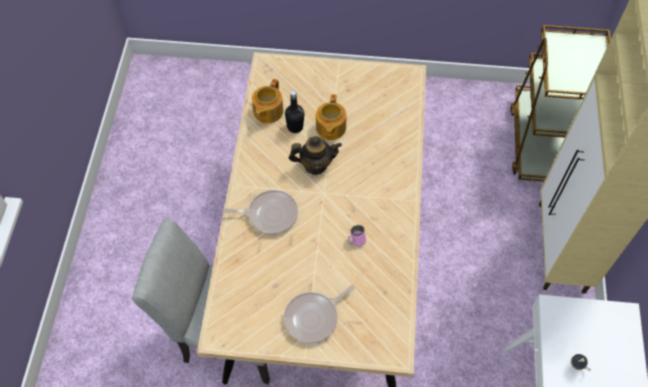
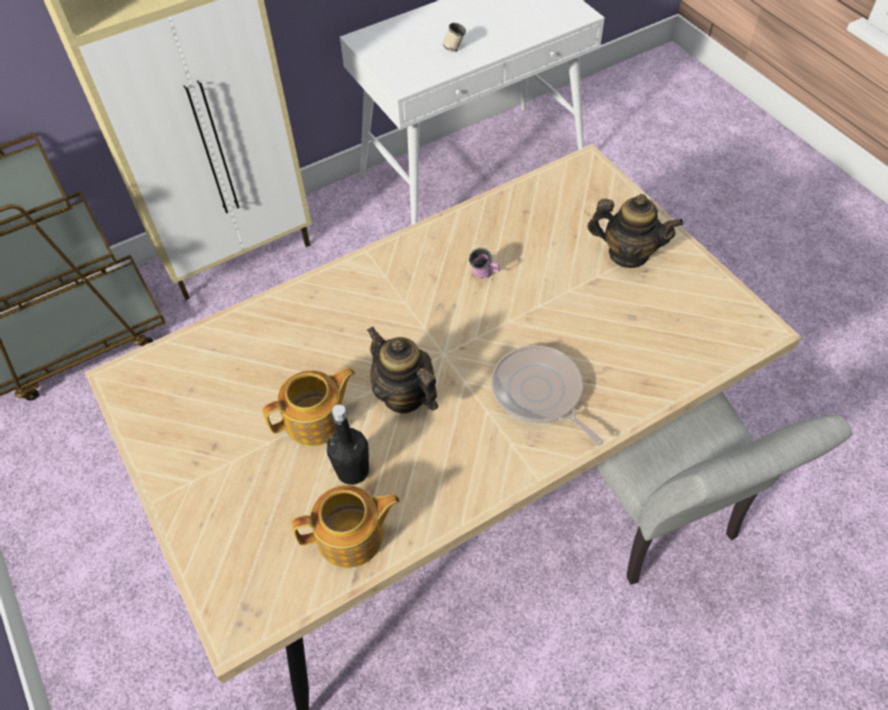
camera: 125 degrees left, 5 degrees down
frying pan [284,285,355,343] -> teapot [587,194,684,268]

